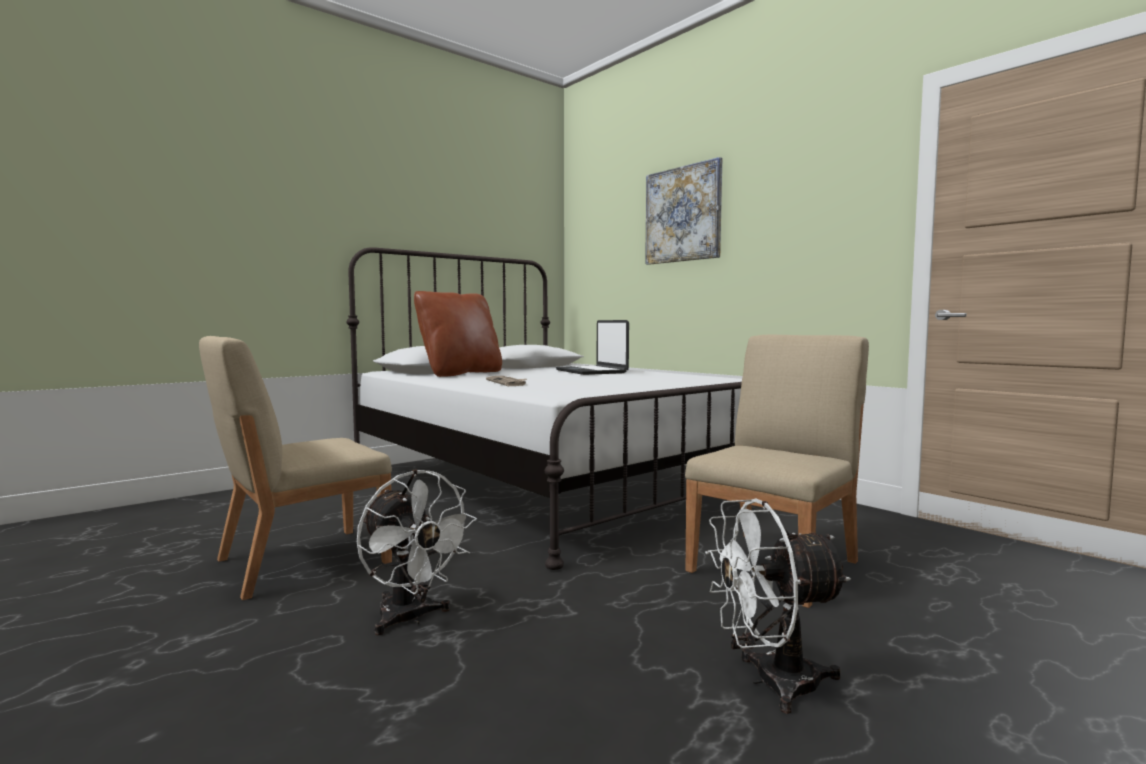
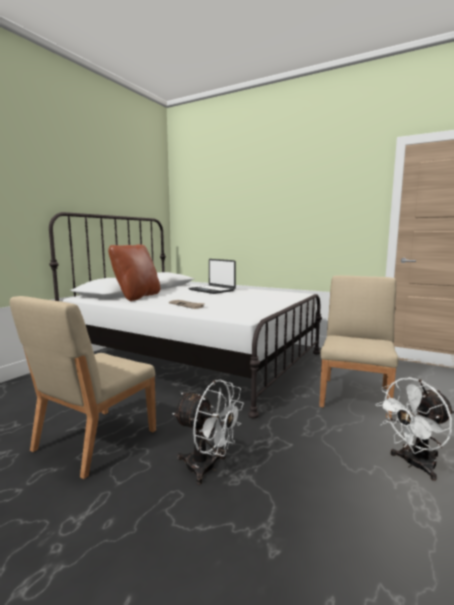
camera: 20 degrees left, 5 degrees up
picture [645,157,722,265] -> none

